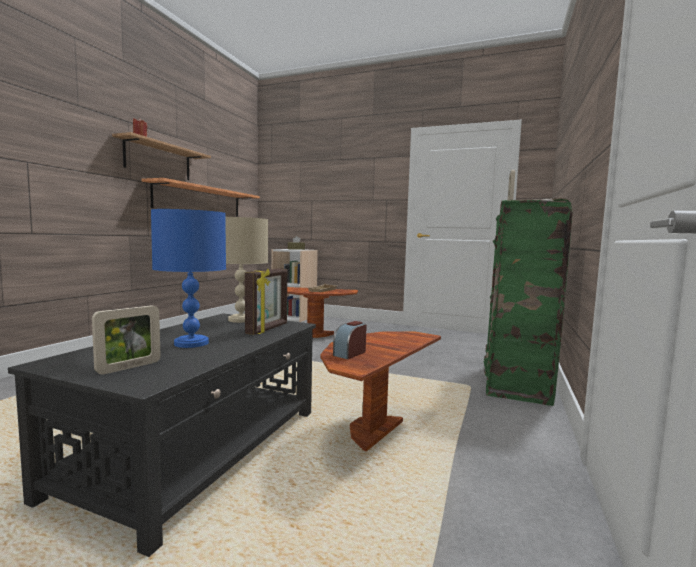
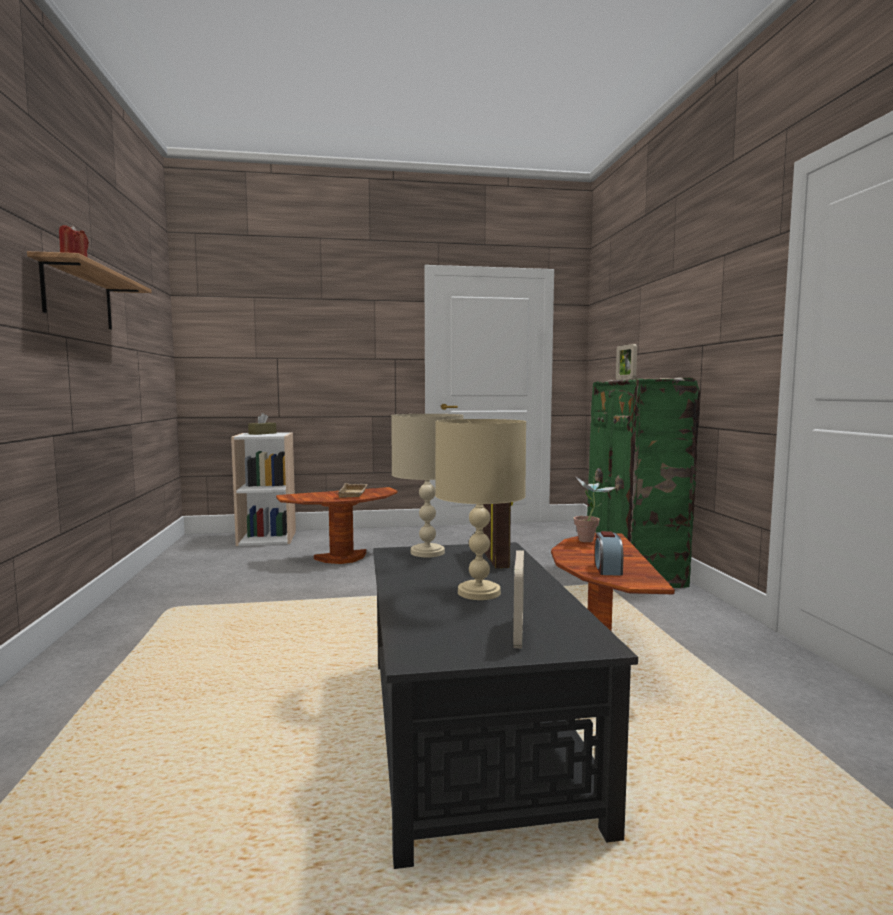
camera: 30 degrees left, 0 degrees up
shelf [141,178,260,217] -> none
blue table lamp [151,209,226,348] -> beige table lamp [435,419,526,600]
none -> potted plant [574,477,616,542]

